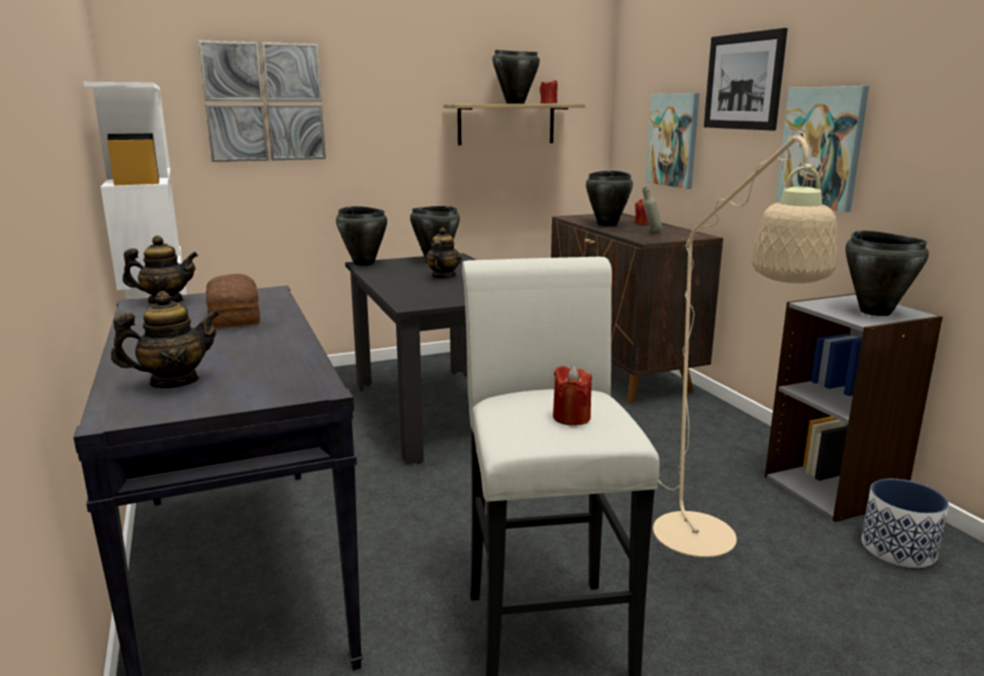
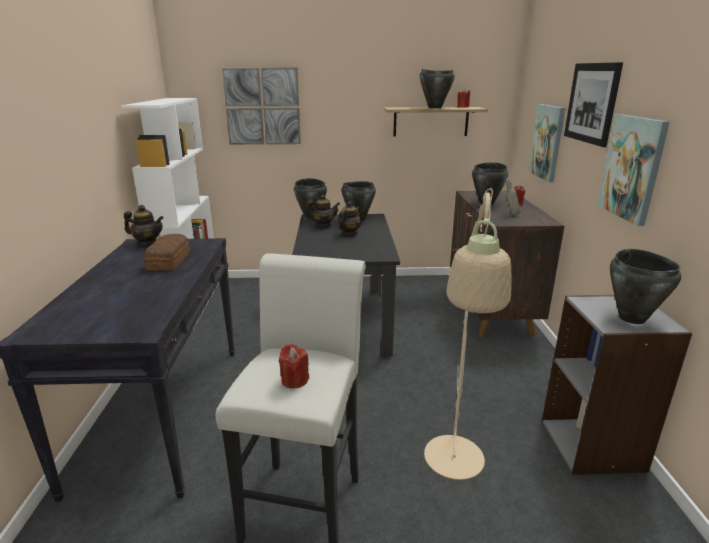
camera: 20 degrees right, 5 degrees up
teapot [111,291,220,388] -> teapot moved to [305,195,340,227]
planter [861,479,949,568] -> none

